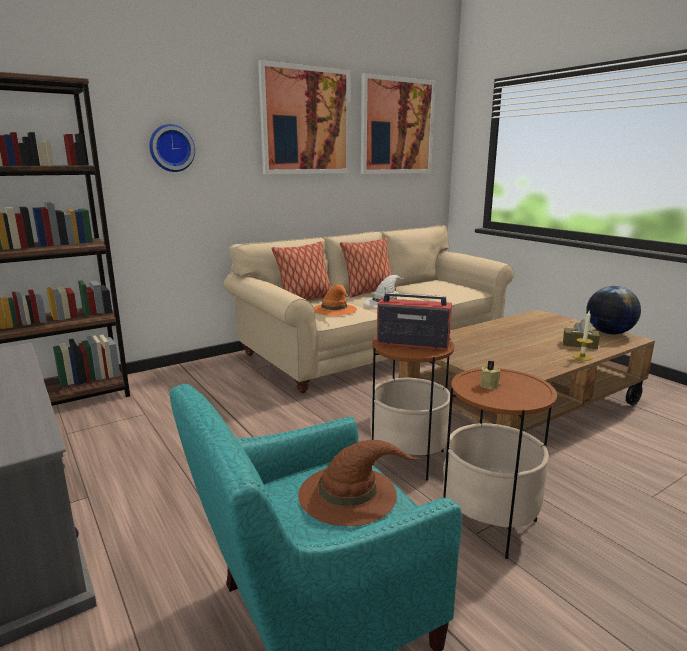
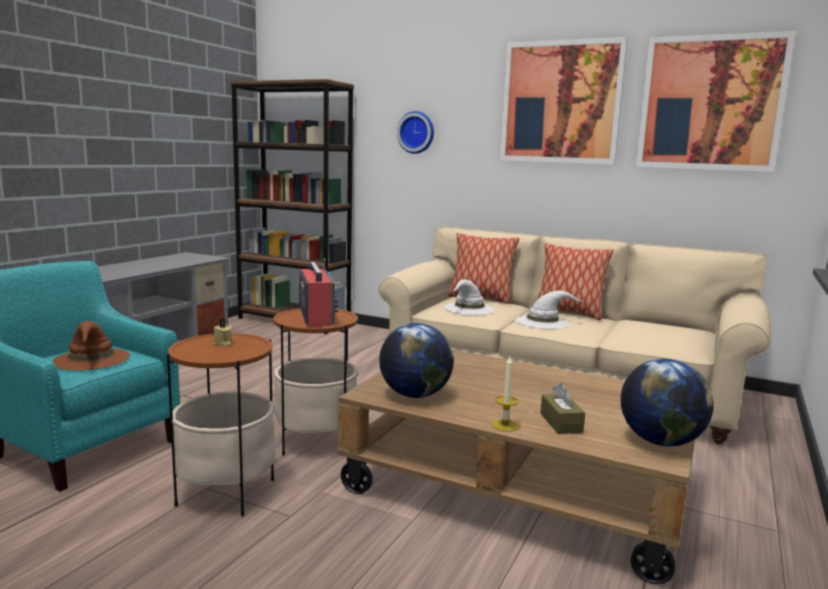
camera: 60 degrees right, 5 degrees down
orange hat [314,284,357,316] -> white hat [444,279,495,315]
none -> globe [379,323,454,398]

